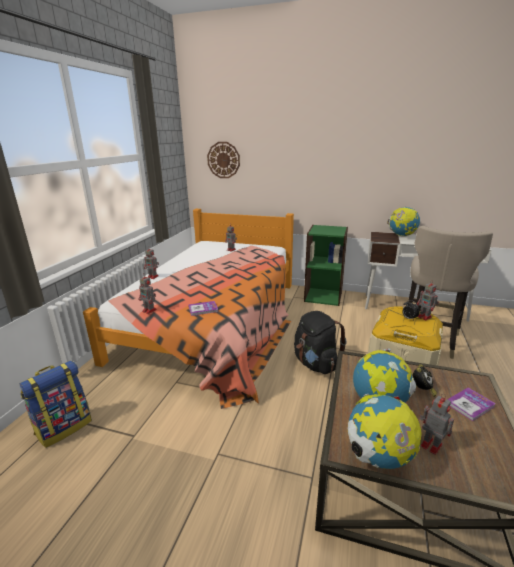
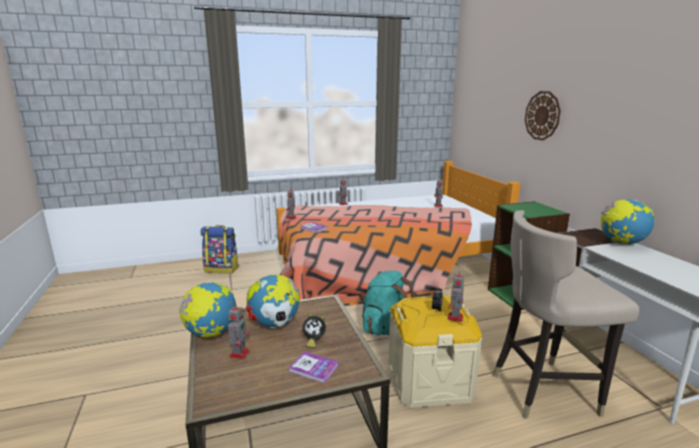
camera: 55 degrees right, 5 degrees down
wall clock [207,142,240,178] -> wall clock moved to [525,91,561,141]
black backpack [294,311,347,374] -> turquoise backpack [362,270,414,336]

